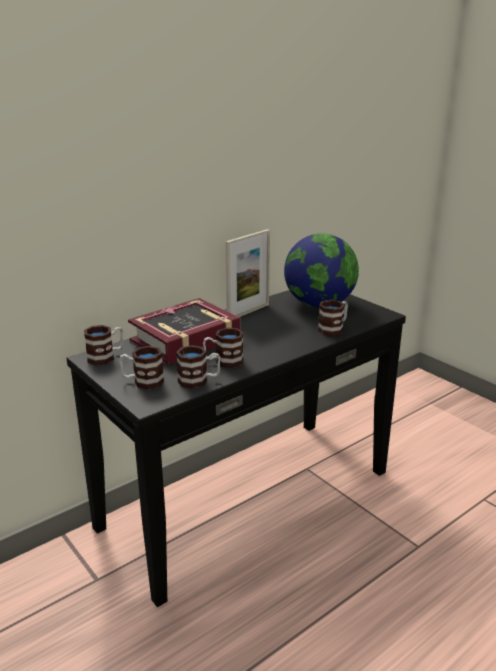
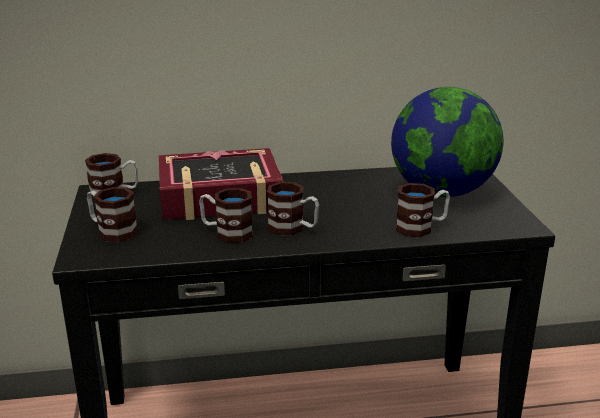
camera: 30 degrees right, 0 degrees up
mug [176,345,220,389] -> mug moved to [267,182,319,235]
picture frame [226,229,270,317] -> none

